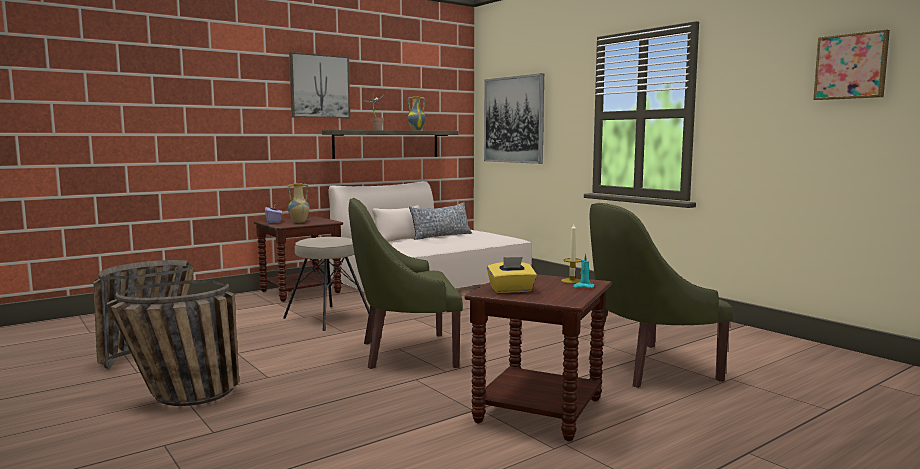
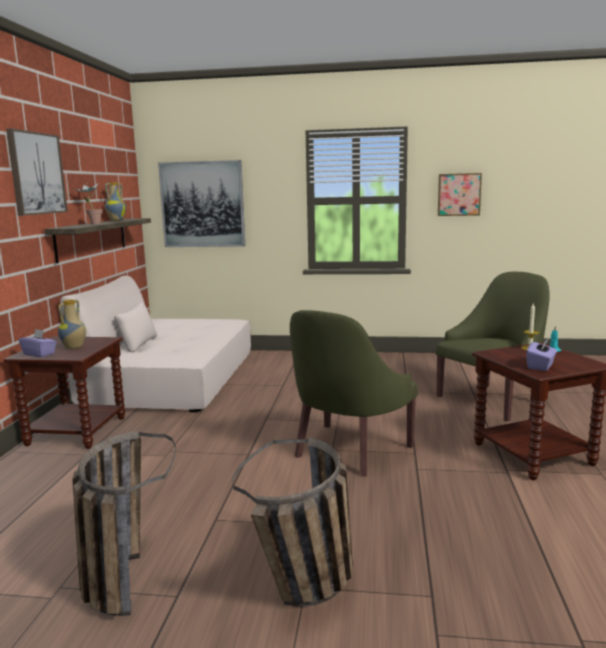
camera: 45 degrees left, 5 degrees up
beige stool [283,237,369,331] -> none
pillow [409,202,472,240] -> none
yellow tissue box [487,257,537,293] -> purple tissue box [526,338,557,371]
green armchair [589,203,733,388] -> green armchair turned 150 degrees counterclockwise [435,272,550,422]
picture [813,29,890,100] -> picture moved to [438,173,482,216]

